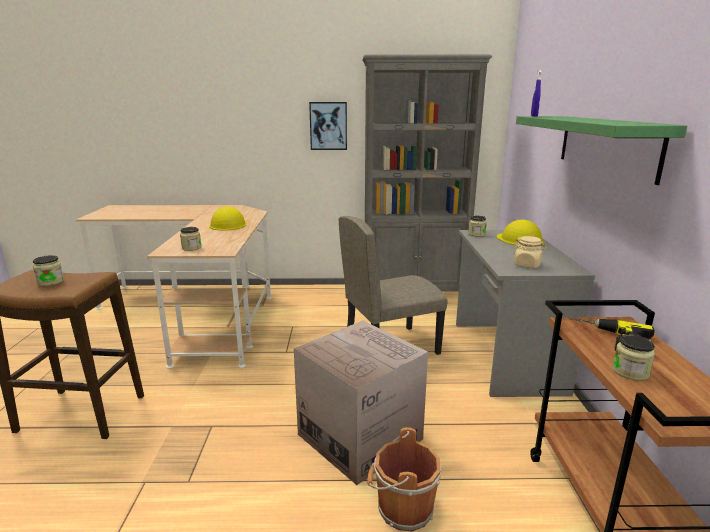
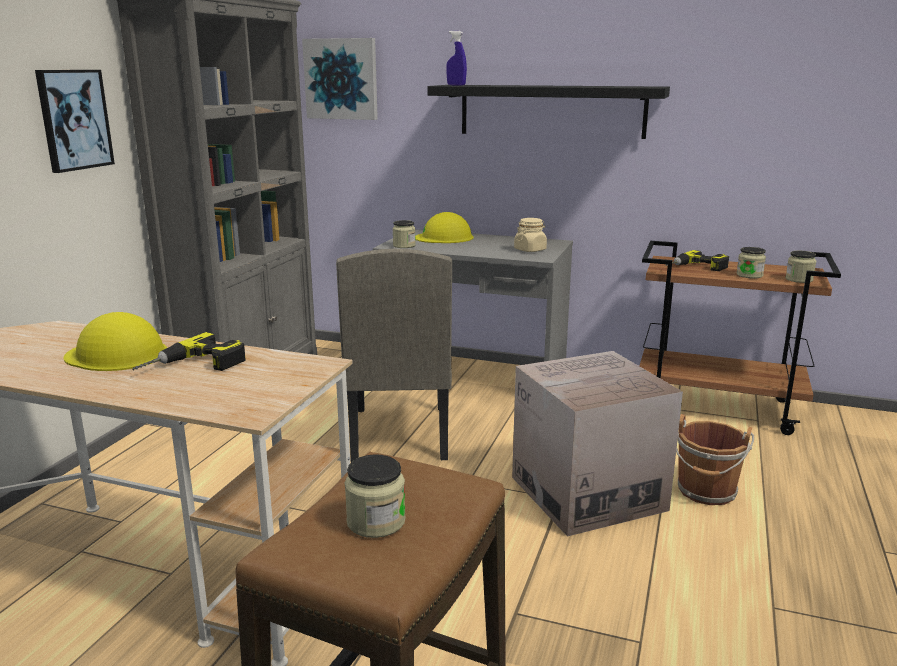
camera: 70 degrees left, 0 degrees up
jar [180,227,202,251] -> jar moved to [785,251,816,283]
green shelf [516,116,687,185] -> black shelf [427,85,670,139]
none -> power drill [132,332,246,371]
none -> picture [302,38,378,120]

